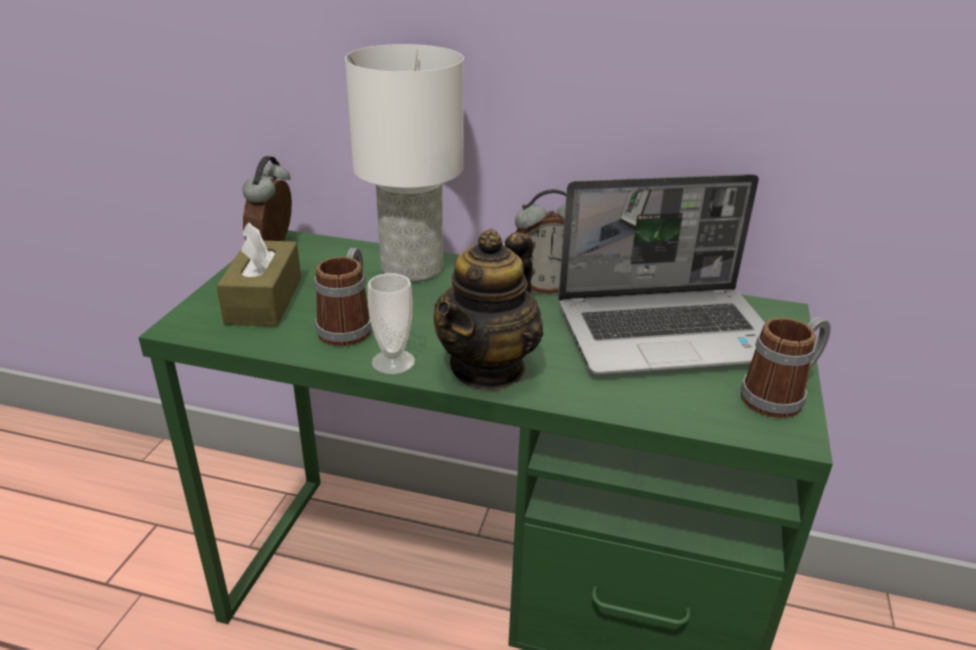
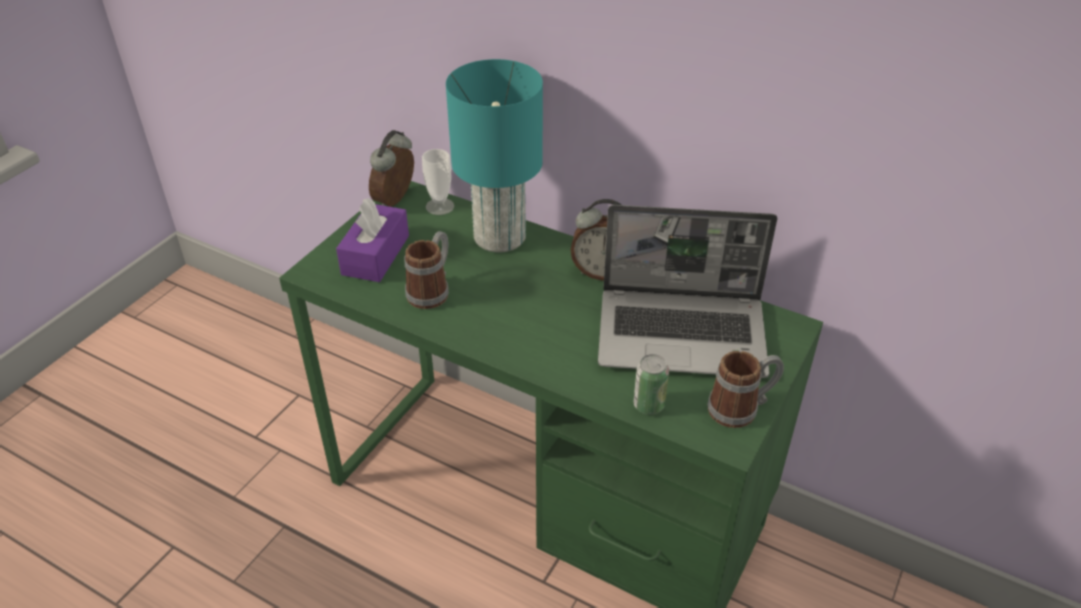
camera: 15 degrees right, 10 degrees up
brown tissue box [217,222,301,326] -> purple tissue box [336,198,409,282]
white table lamp [345,44,464,282] -> turquoise table lamp [446,59,543,252]
cup [367,273,415,375] -> cup moved to [422,149,454,215]
teapot [434,229,544,391] -> none
none -> can [634,354,669,415]

